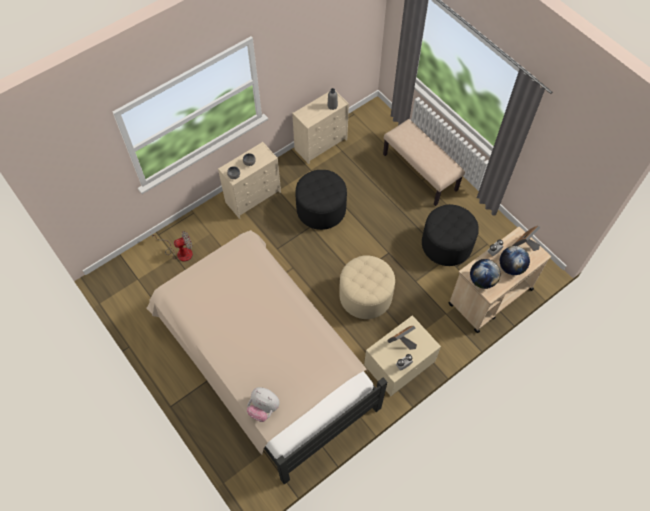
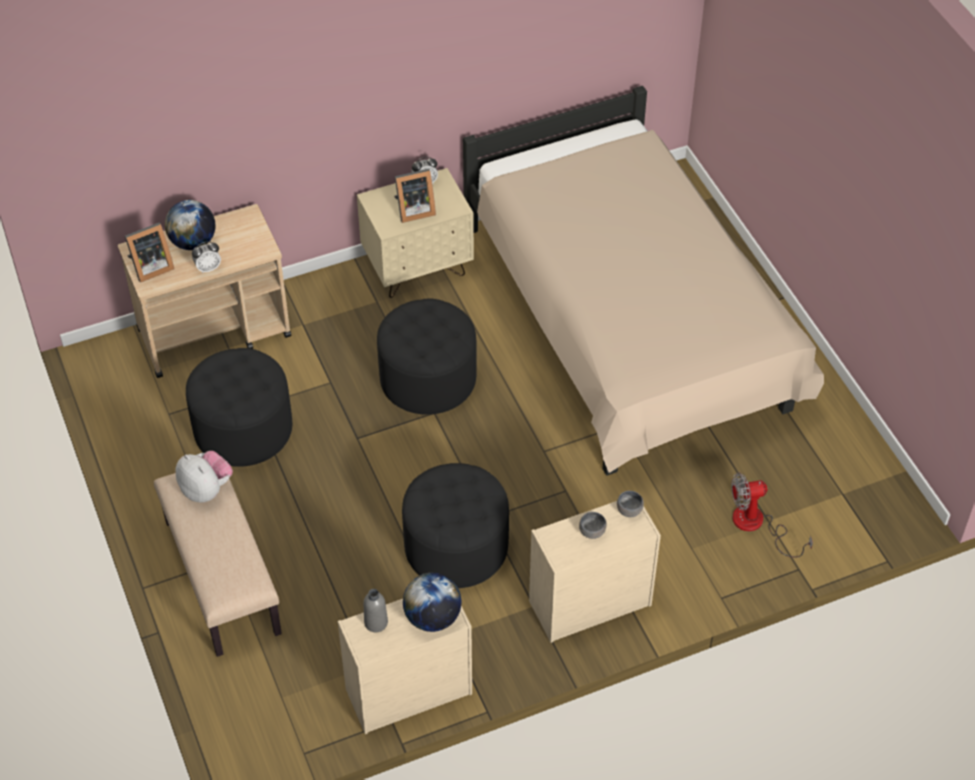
camera: 165 degrees left, 10 degrees down
plush toy [247,387,280,422] -> plush toy moved to [175,451,233,503]
beige ottoman [339,255,395,319] -> black ottoman [377,299,477,415]
globe [470,259,500,289] -> globe moved to [403,573,461,632]

